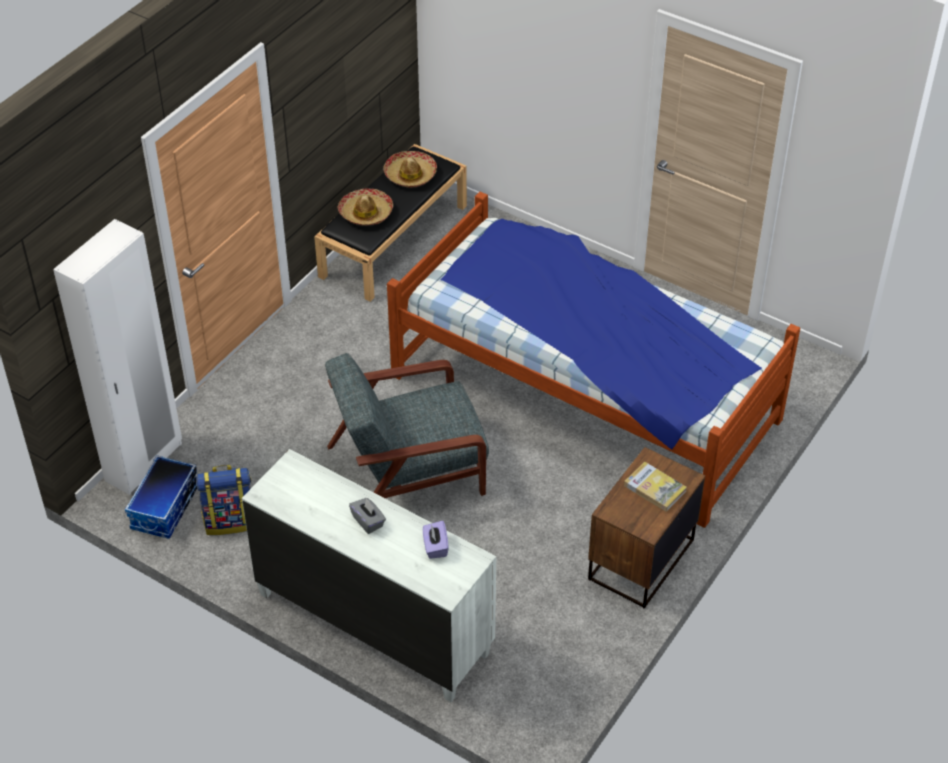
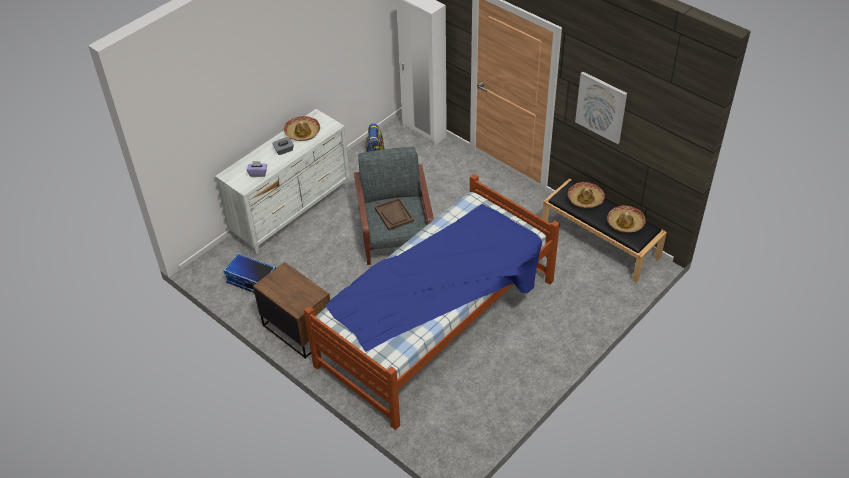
camera: 100 degrees right, 0 degrees up
storage box [125,455,197,539] -> storage box moved to [223,253,276,293]
book [624,462,687,512] -> none
none -> hat [284,116,320,141]
none -> brown tray [374,198,414,230]
none -> picture [575,72,627,144]

